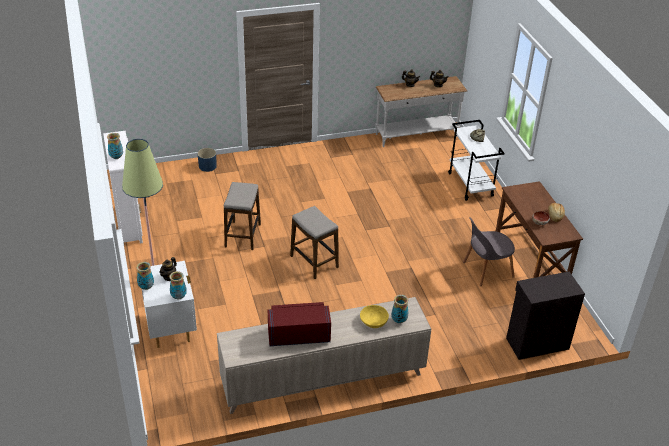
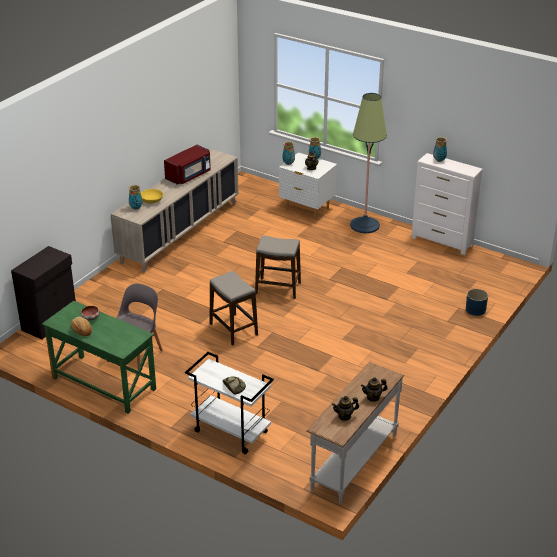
camera: 140 degrees right, 5 degrees down
stool [224,182,261,250] -> stool moved to [210,271,258,346]
brown desk [496,181,583,278] -> green desk [42,301,156,414]

